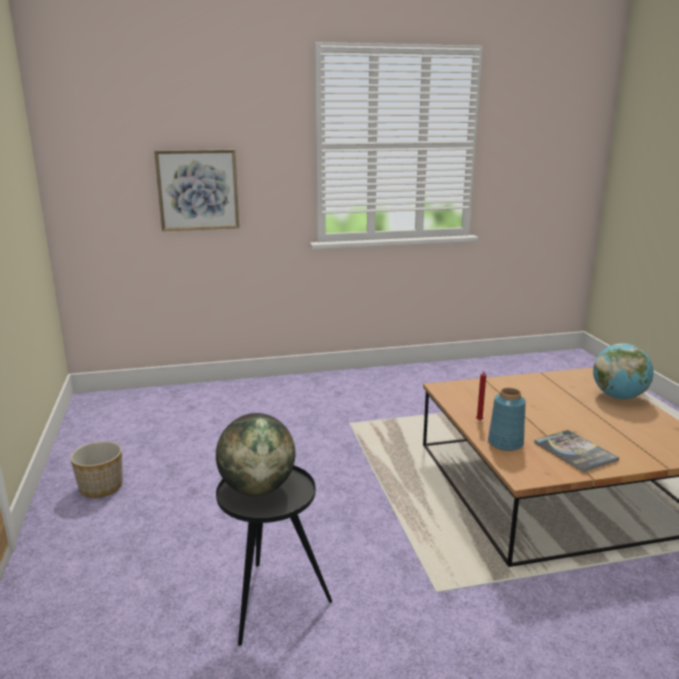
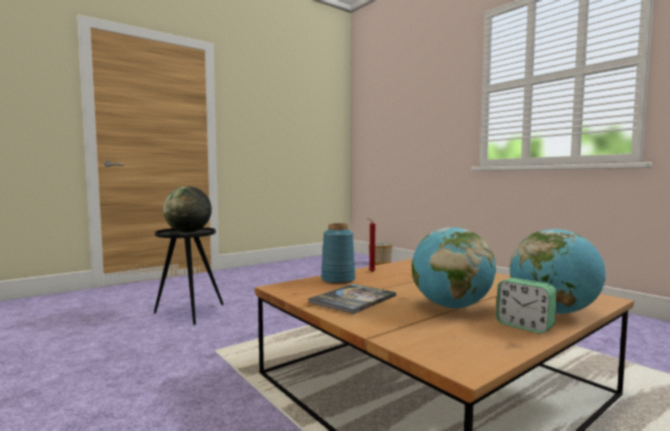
camera: 65 degrees right, 15 degrees down
planter [70,441,123,498] -> planter moved to [369,242,393,265]
picture [154,149,239,231] -> none
none -> globe [412,227,496,309]
none -> alarm clock [496,278,557,334]

